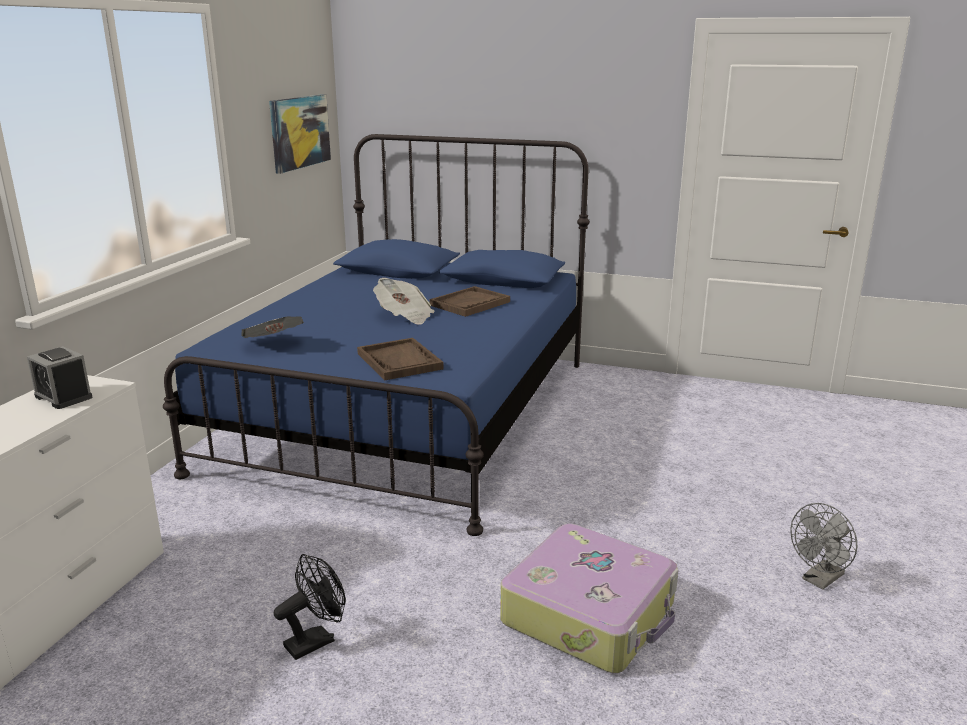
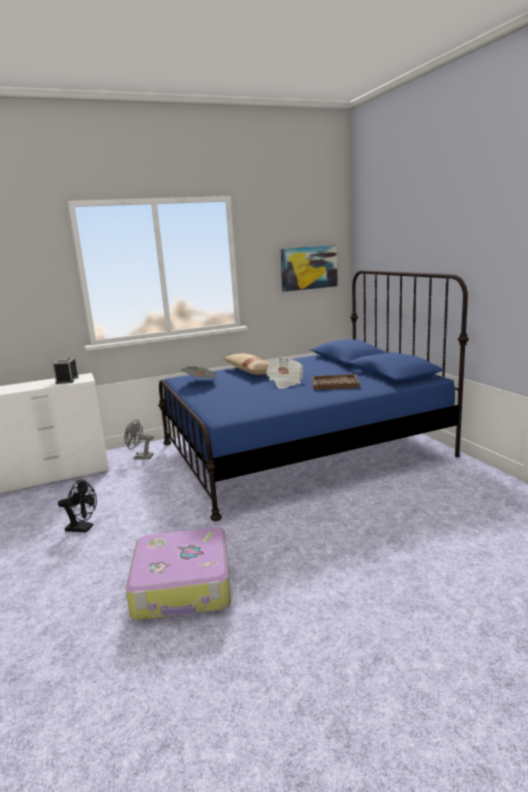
camera: 50 degrees right, 5 degrees down
brown tray [357,338,444,380] -> none
grey fan [790,503,857,590] -> grey fan moved to [124,419,154,459]
none -> beige pillow [222,353,269,375]

